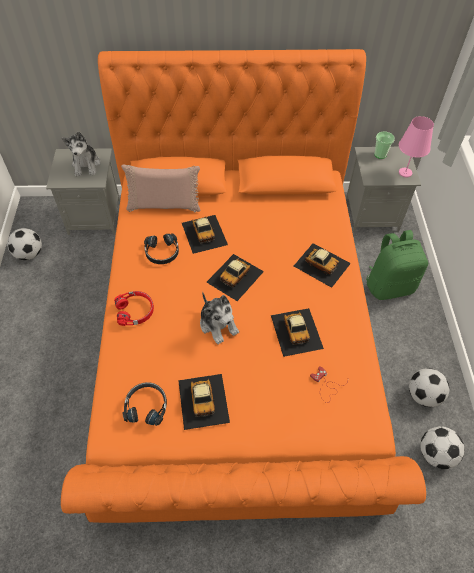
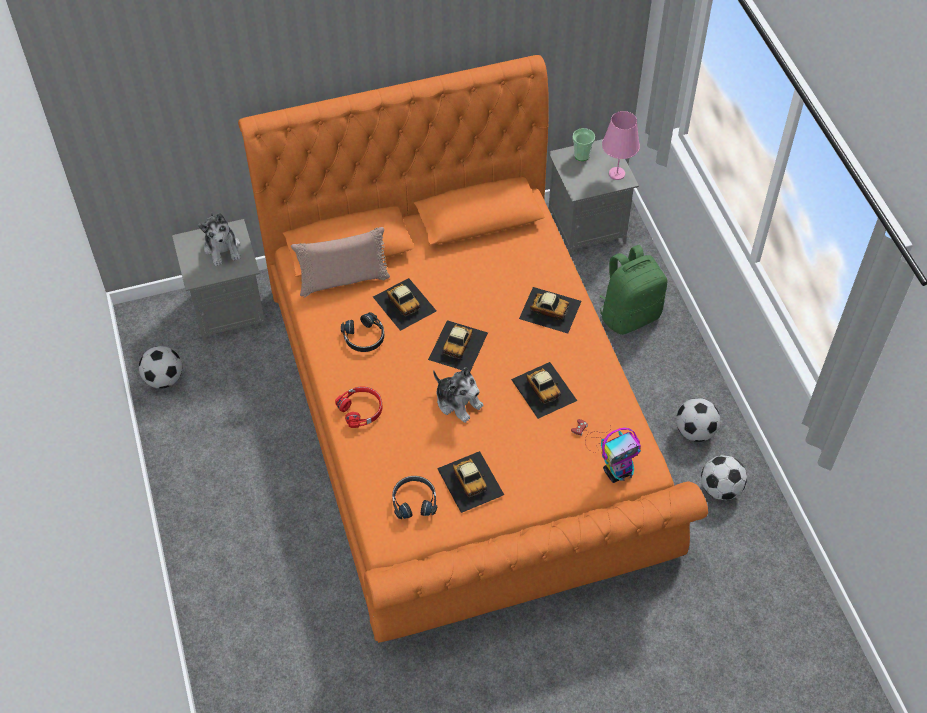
camera: 15 degrees left, 0 degrees up
none -> toy robot [601,428,641,483]

